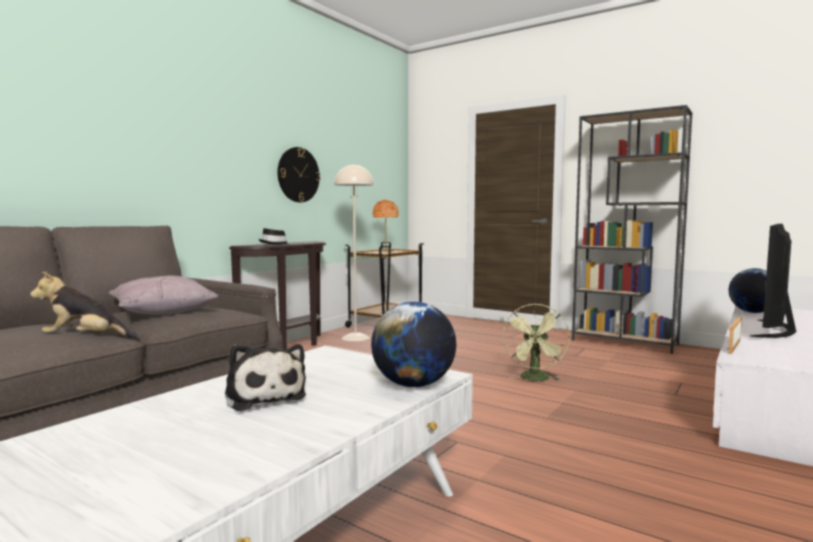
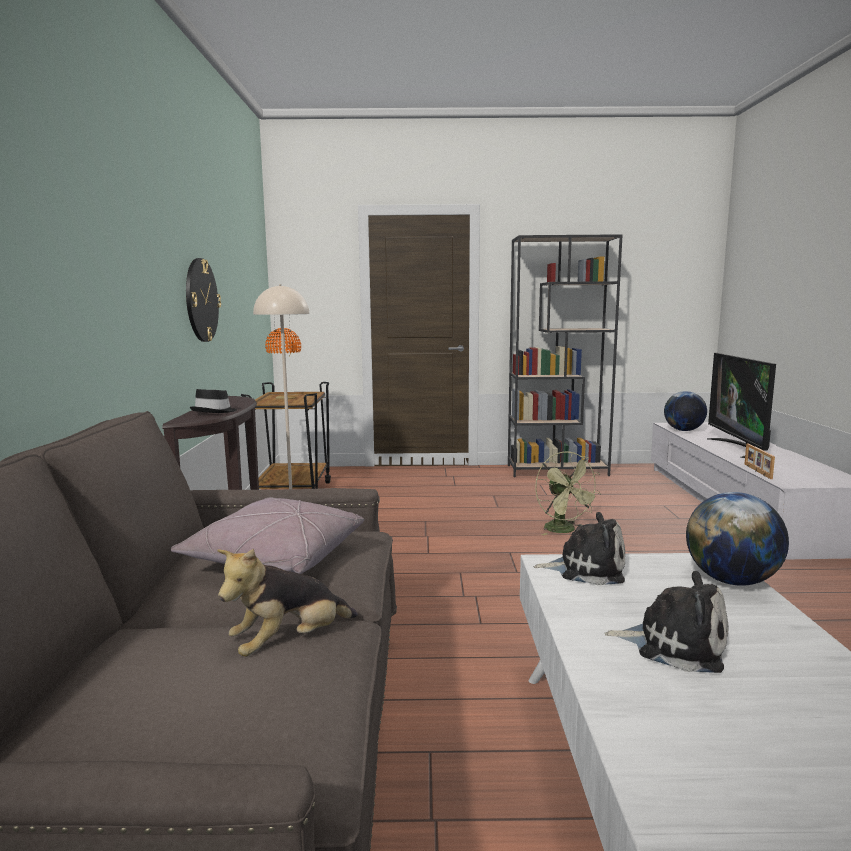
camera: 35 degrees left, 5 degrees up
none -> plush toy [533,512,625,585]

